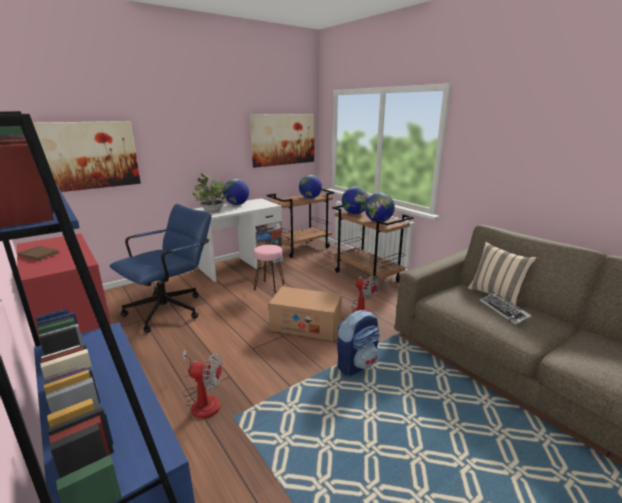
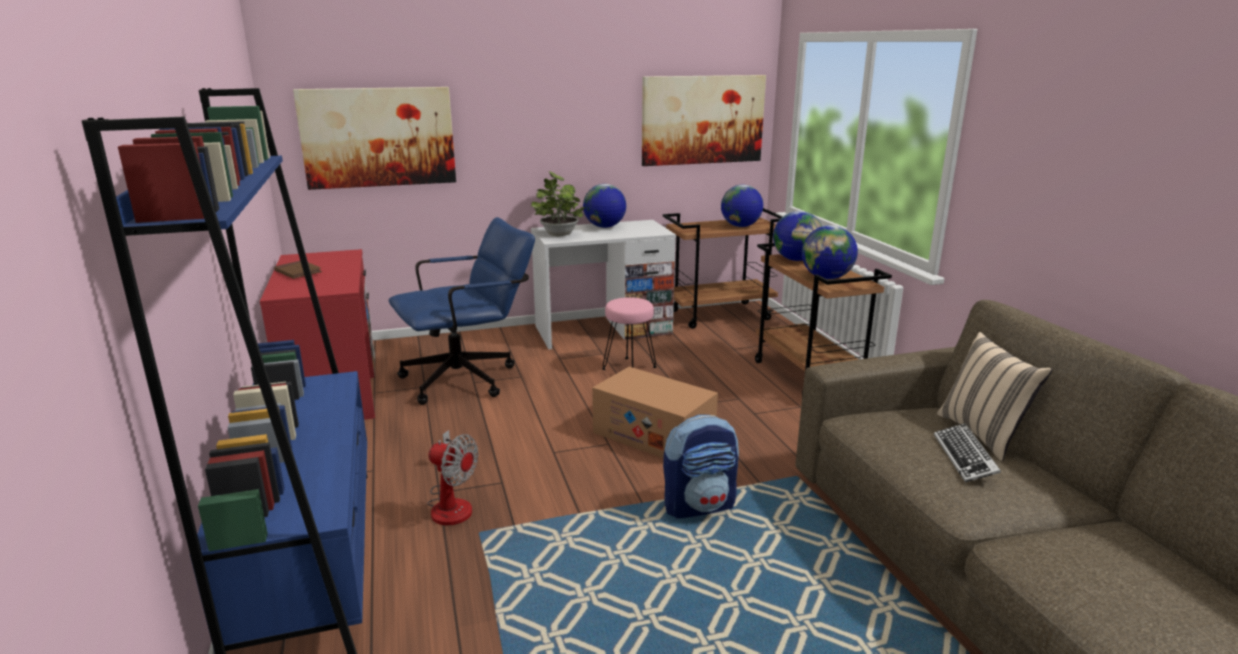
camera: 20 degrees right, 0 degrees up
fan [351,276,379,313] -> none

